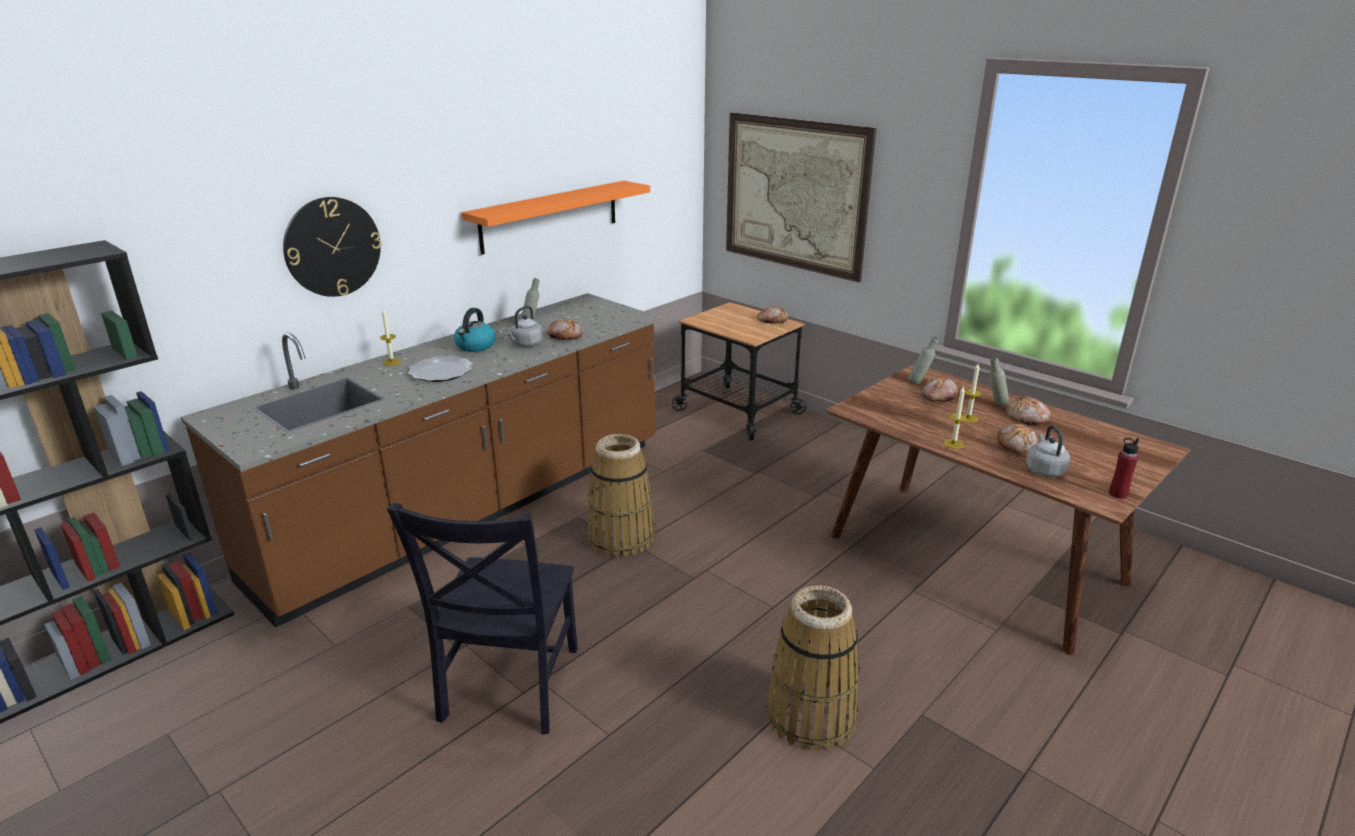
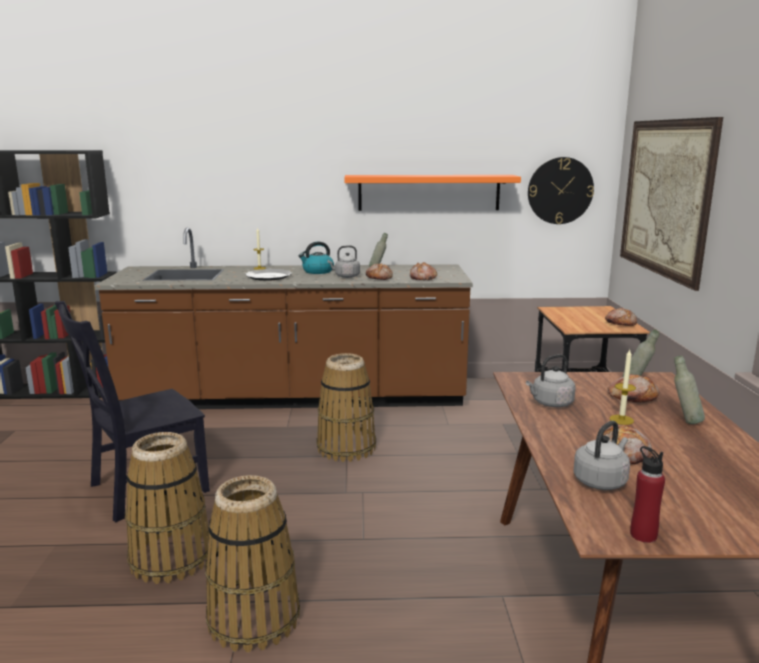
camera: 45 degrees right, 10 degrees down
wall clock [283,197,381,297] -> wall clock moved to [528,157,594,224]
candle [944,386,967,449] -> none
bread [1006,396,1052,425] -> bread moved to [410,262,437,280]
none -> basket [125,432,212,584]
none -> grey kettle [526,354,576,407]

